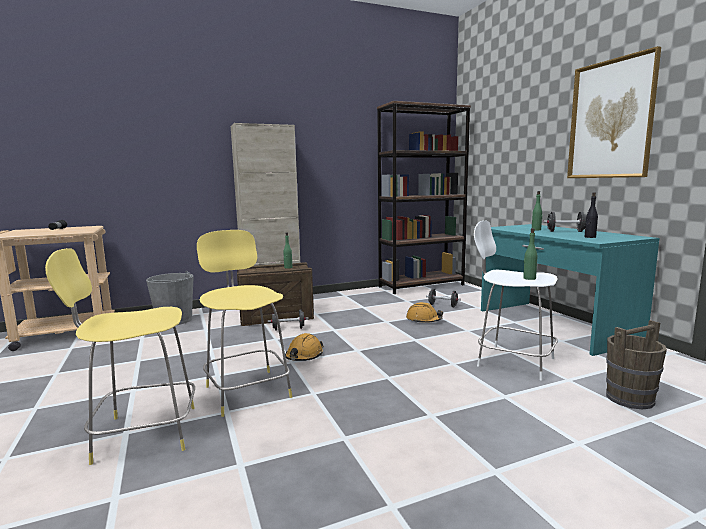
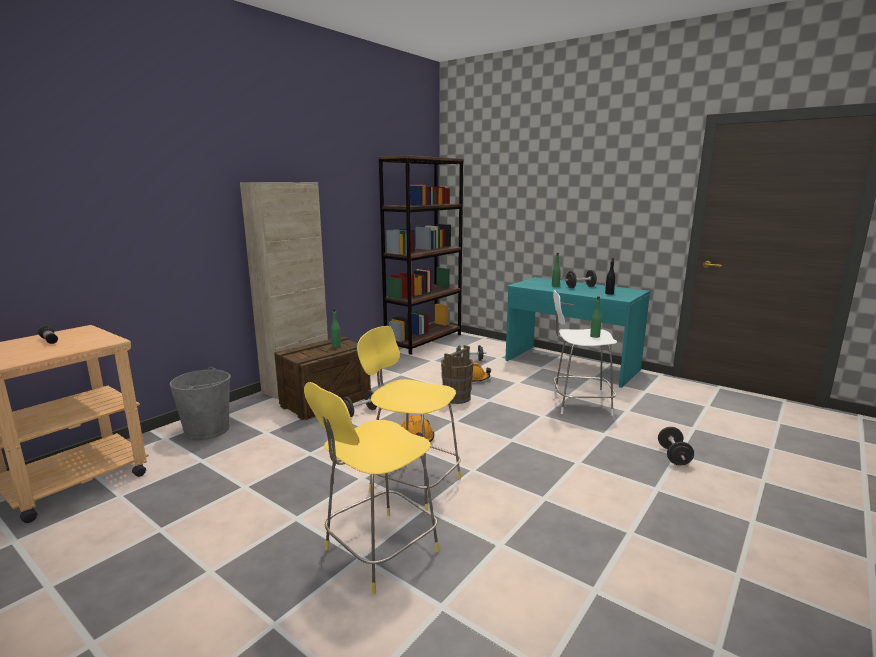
camera: 30 degrees left, 5 degrees up
picture [567,46,661,178] -> none
brown bucket [606,320,667,410] -> brown bucket moved to [441,345,474,404]
none -> black dumbbell [658,427,694,465]

